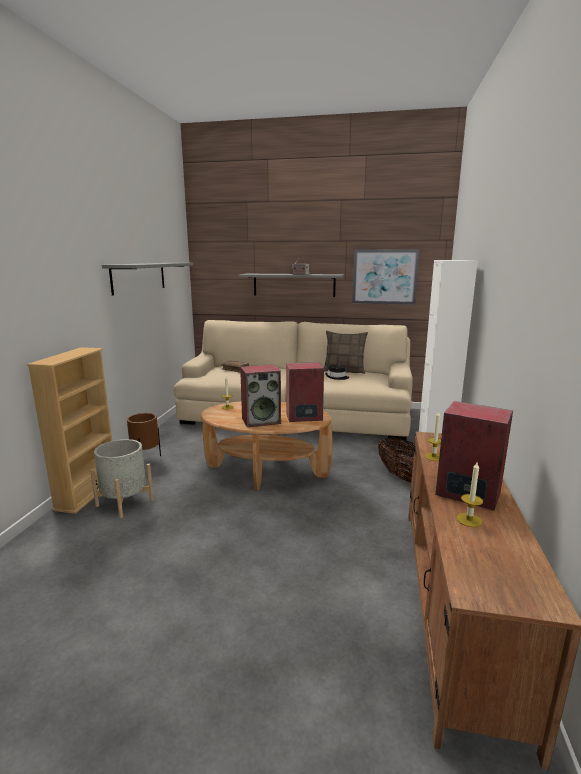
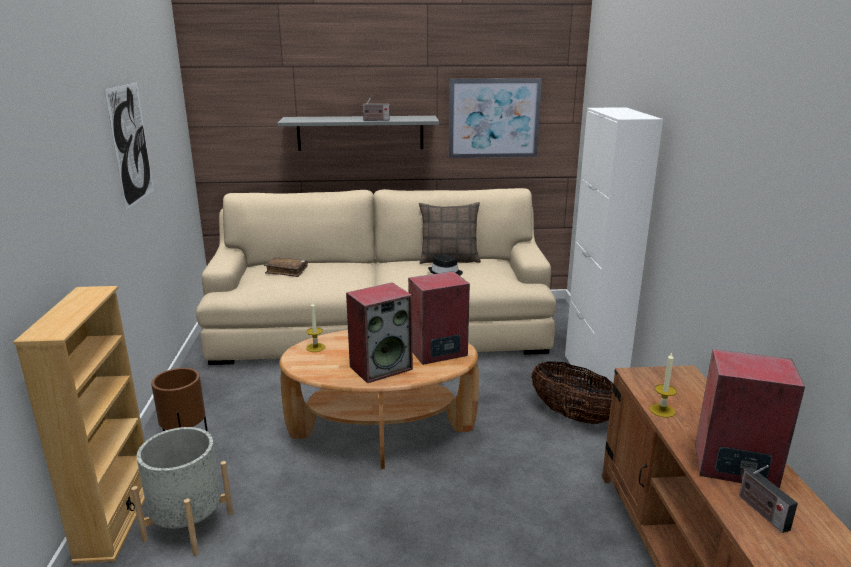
camera: 15 degrees left, 5 degrees up
grey shelf [102,263,193,295] -> picture [104,82,154,210]
candle [457,462,483,527] -> radio [739,465,798,533]

